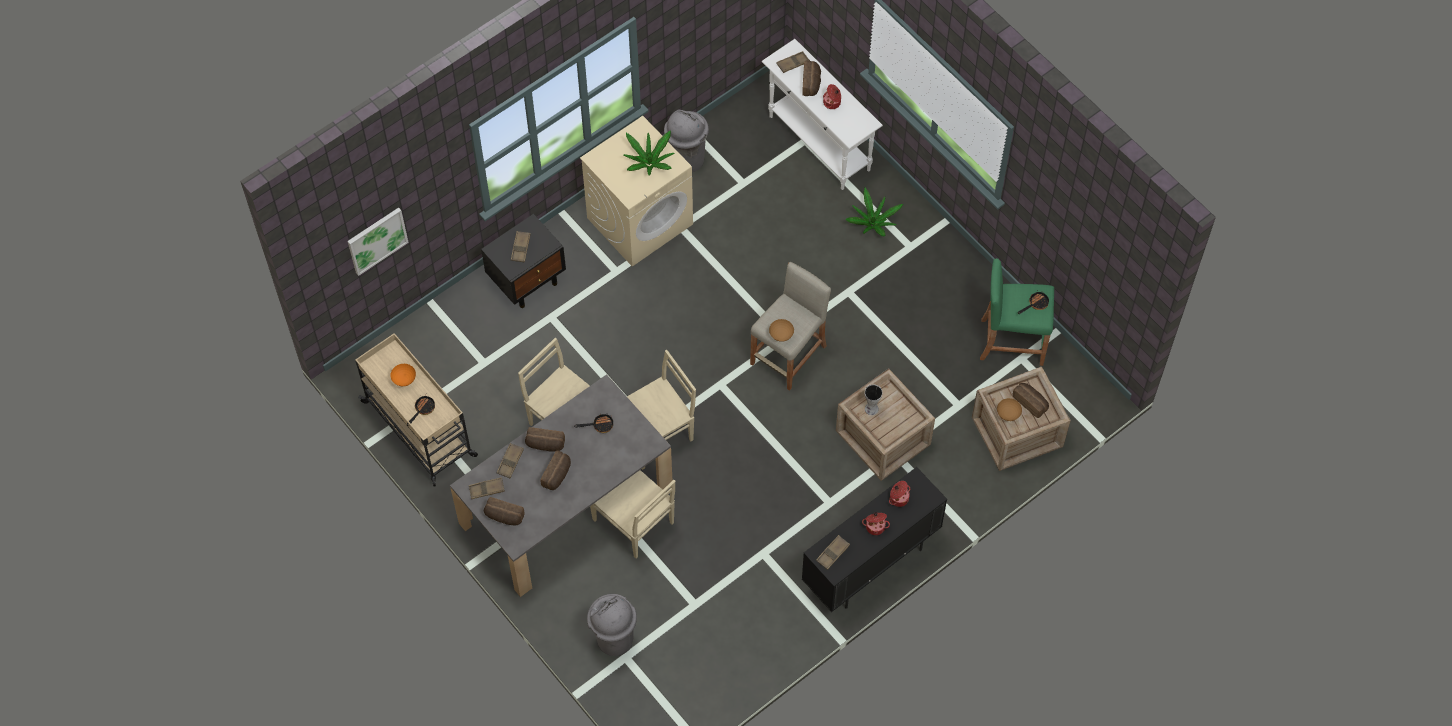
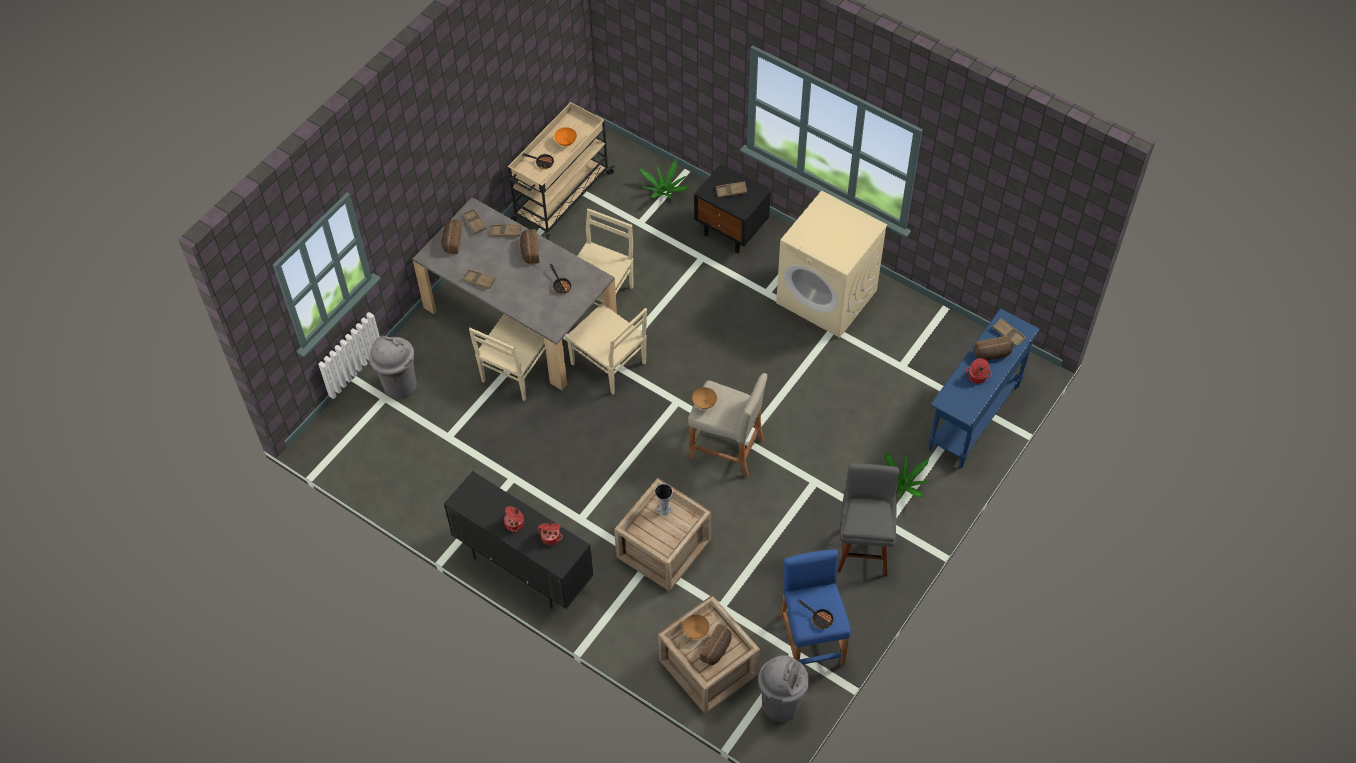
camera: 75 degrees right, 5 degrees down
picture [348,207,409,276] -> none
bread [540,450,571,490] -> none
potted plant [624,131,674,176] -> potted plant moved to [639,159,689,199]
grey trash can [664,110,709,172] -> grey trash can moved to [758,655,809,722]
white console table [762,39,883,190] -> blue console table [929,308,1040,468]
brown tray [816,535,850,570] -> brown tray moved to [462,269,496,289]
green stool [980,258,1054,366] -> blue stool [780,549,851,666]
none -> grey stool [837,463,899,577]

